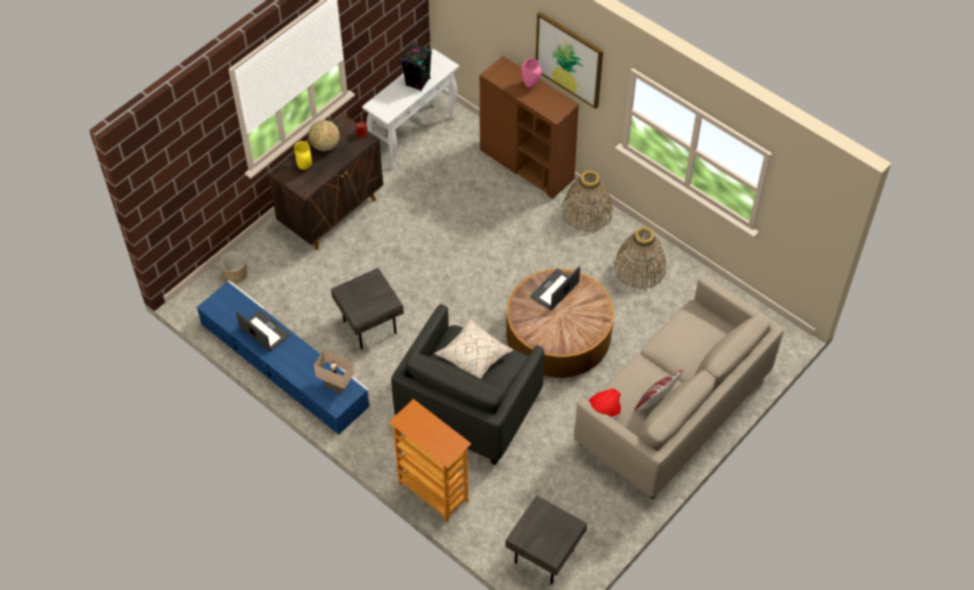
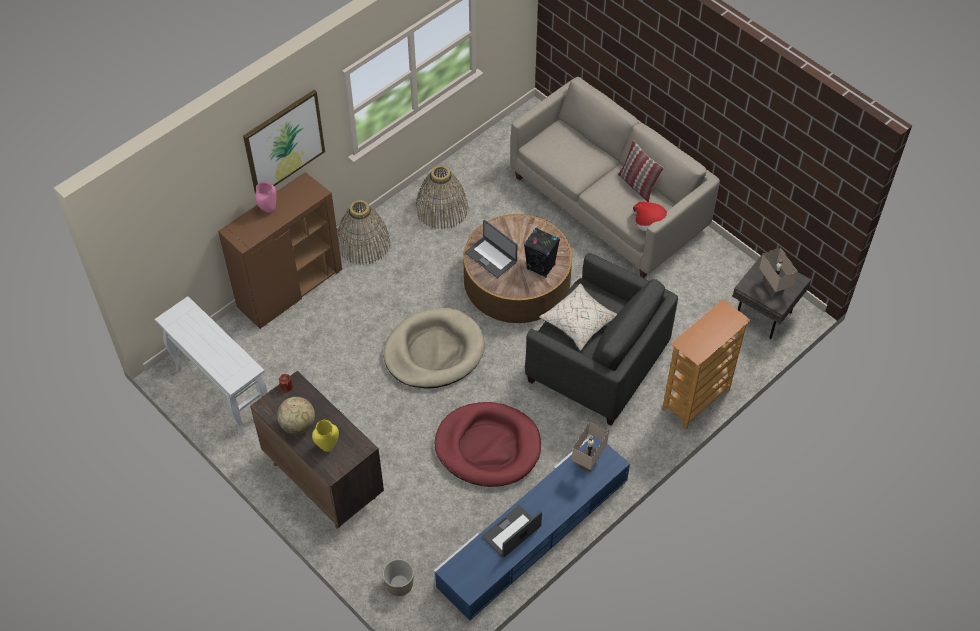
camera: 85 degrees left, 0 degrees up
grey side table [331,268,404,350] -> red dog bed [435,402,541,487]
black speaker [401,43,432,92] -> black speaker moved to [524,228,560,278]
none -> beige dog bed [384,308,485,389]
none -> beige table lamp [759,247,798,297]

